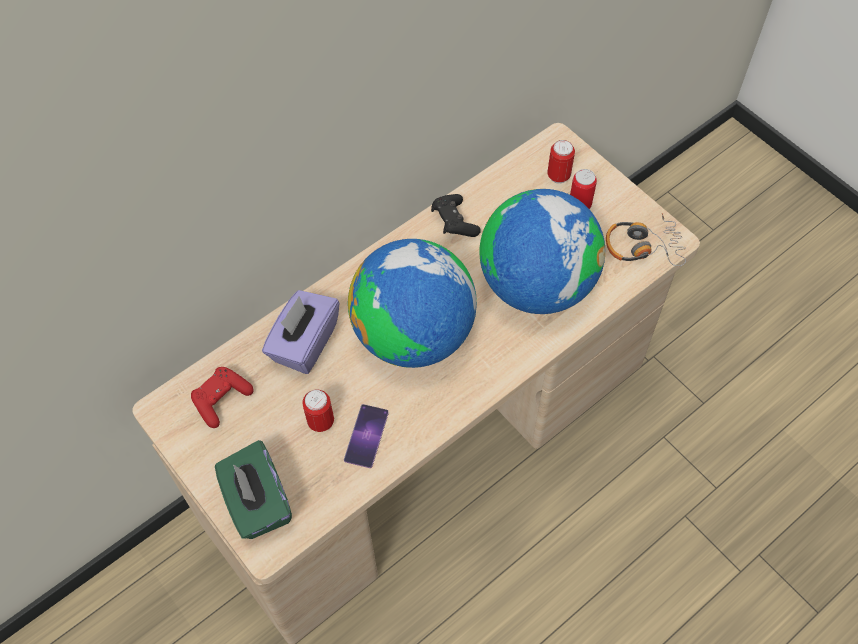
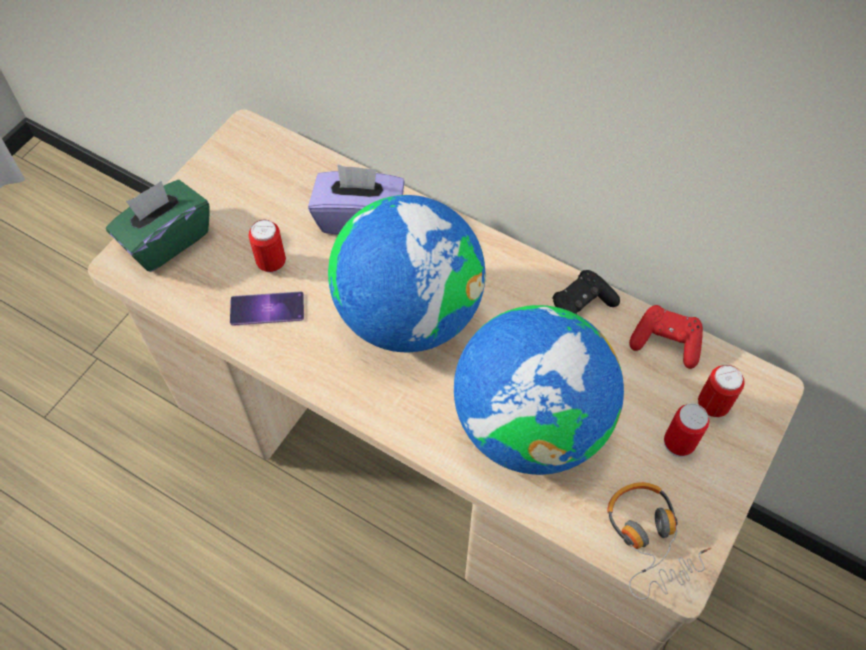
camera: 70 degrees right, 0 degrees up
red game controller [191,367,254,428] -> red game controller moved to [629,305,703,369]

